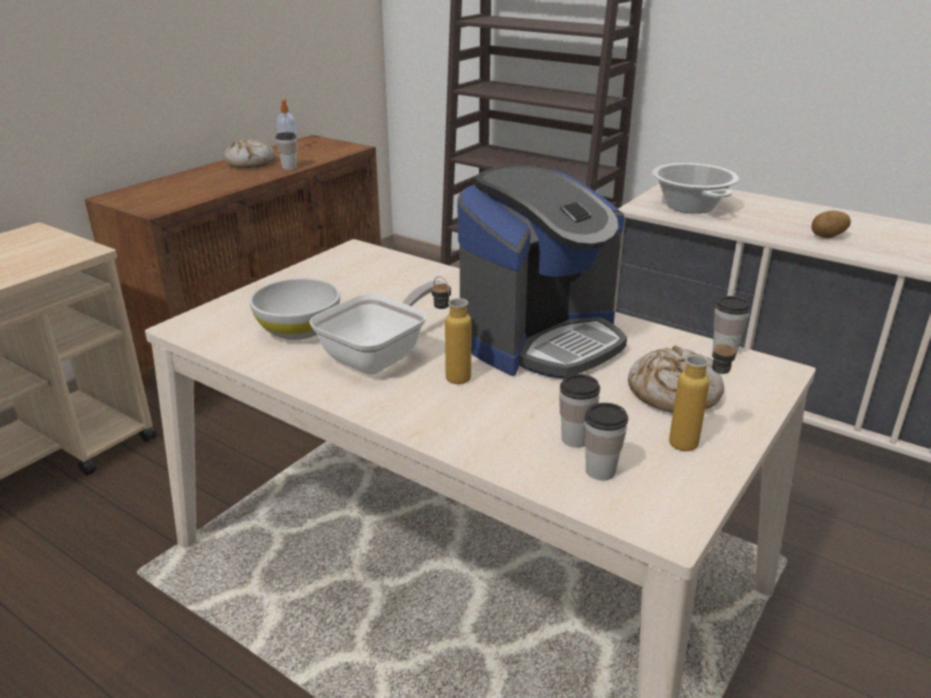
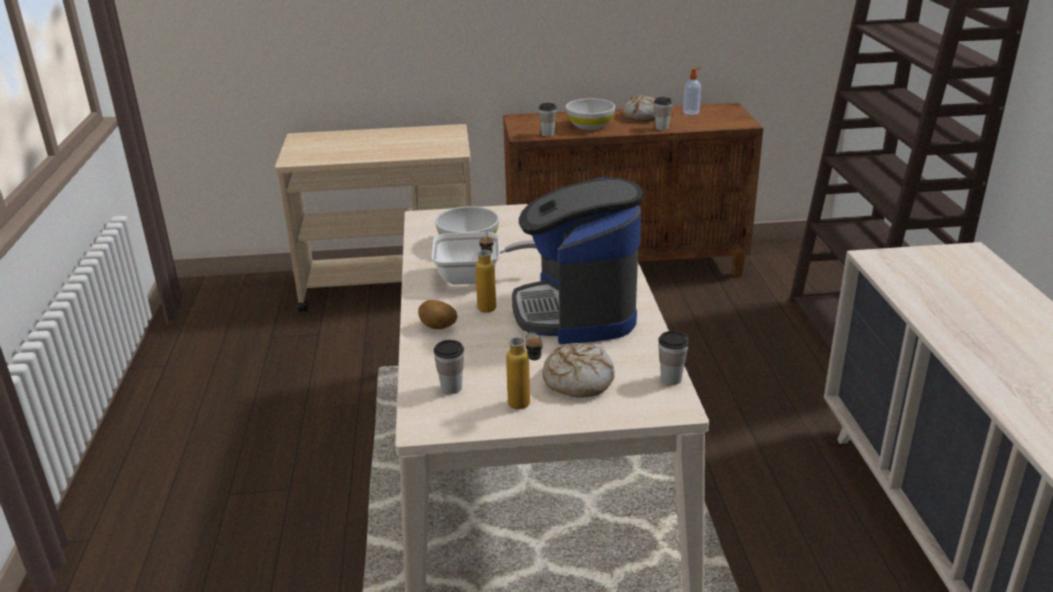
camera: 50 degrees right, 0 degrees up
coffee machine [458,165,627,379] -> coffee machine turned 75 degrees clockwise [512,177,643,344]
cup [559,374,600,448] -> cup moved to [538,103,557,136]
cooking pot [652,163,739,214] -> none
potato [811,210,851,239] -> potato moved to [418,300,457,329]
none -> white bowl [566,99,615,130]

